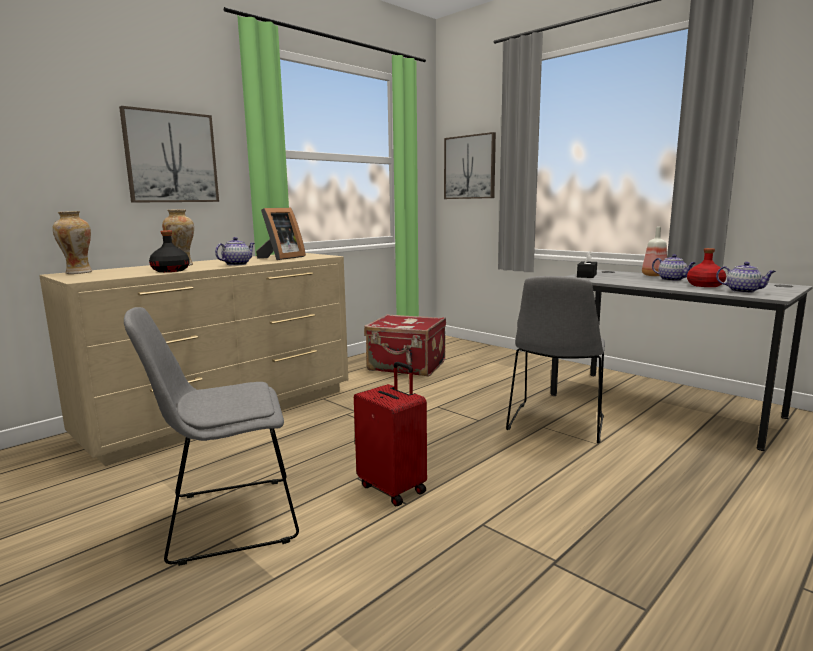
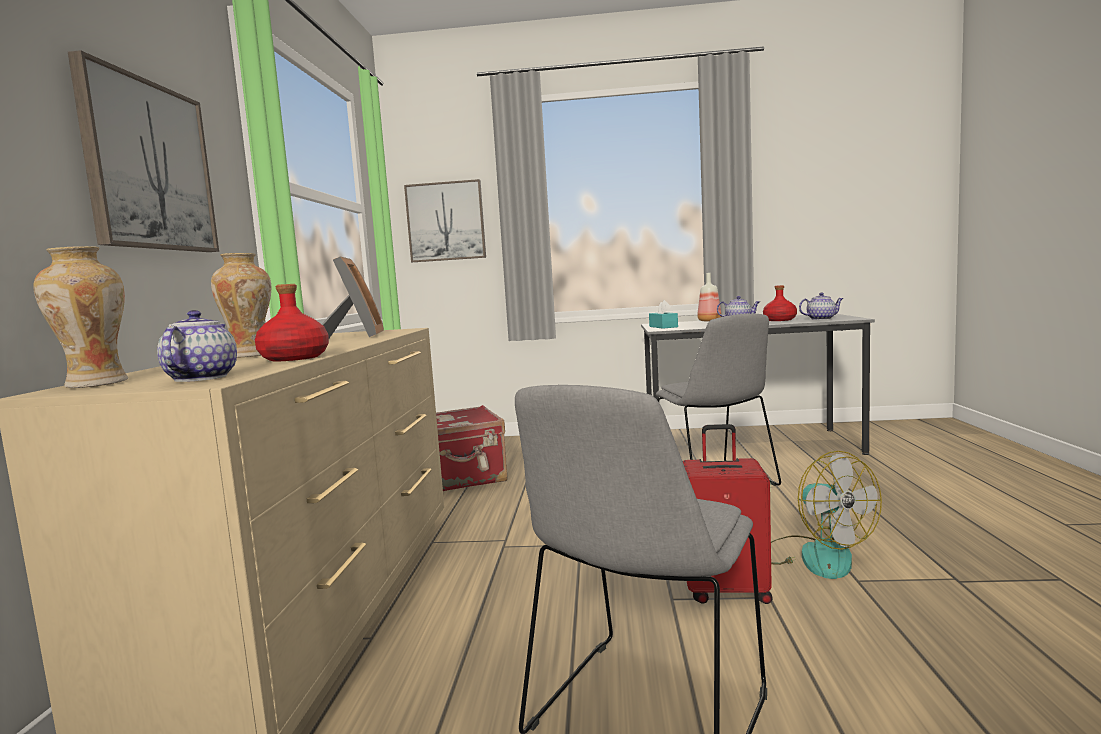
camera: 40 degrees left, 5 degrees down
black bottle [149,230,190,272] -> red bottle [255,284,329,361]
teapot [215,237,255,266] -> teapot moved to [157,310,237,382]
black tissue box [577,251,597,278] -> turquoise tissue box [649,300,678,329]
none -> fan [771,451,882,579]

